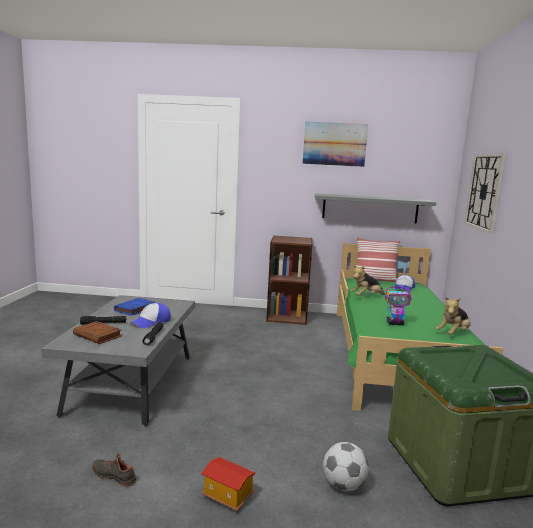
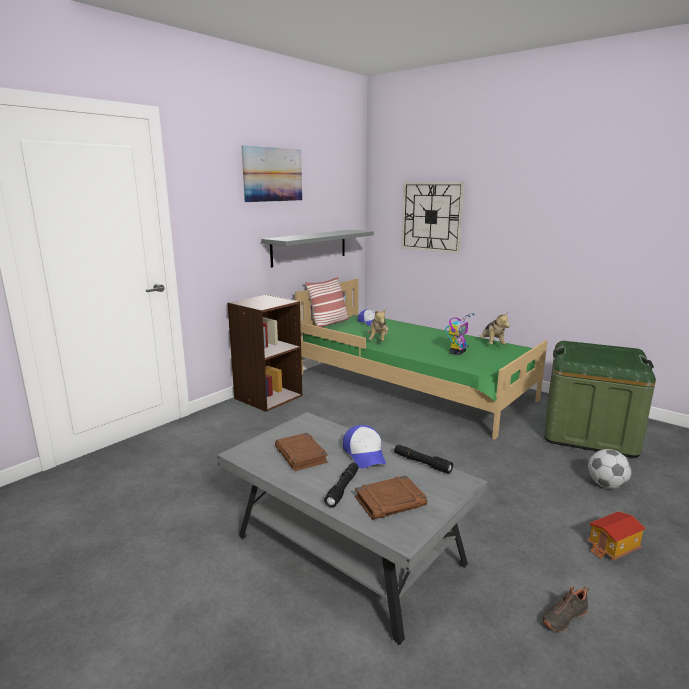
camera: 55 degrees left, 5 degrees up
blue book [114,298,155,316] -> brown book [275,433,328,471]

